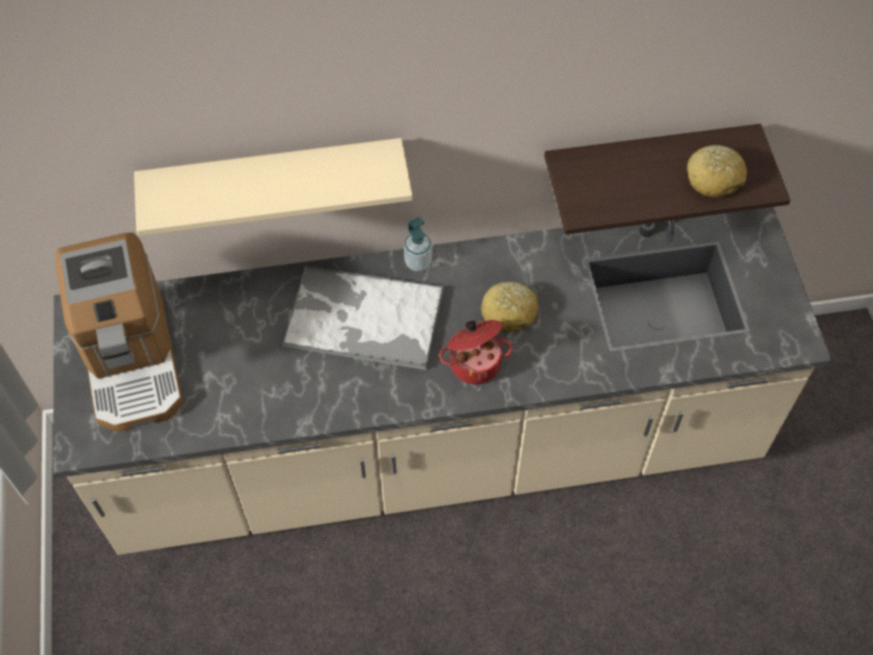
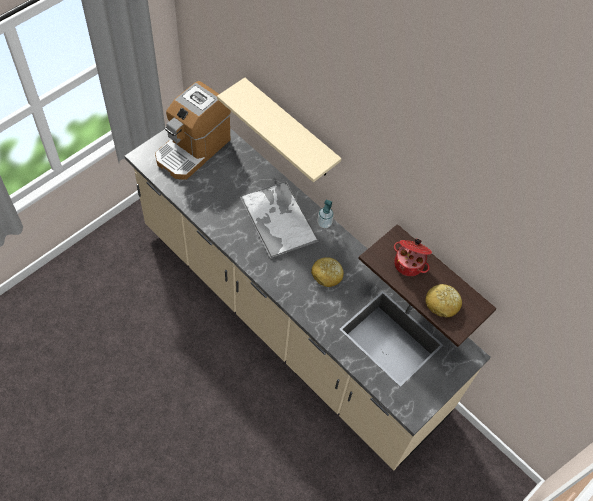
camera: 50 degrees right, 0 degrees up
cooking pot [439,320,512,384] -> cooking pot moved to [394,239,432,276]

